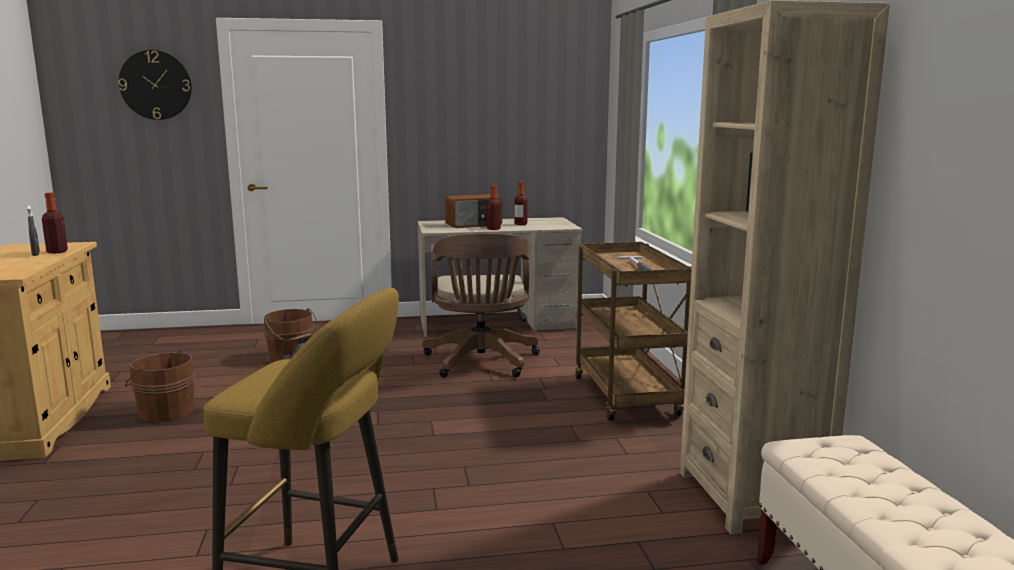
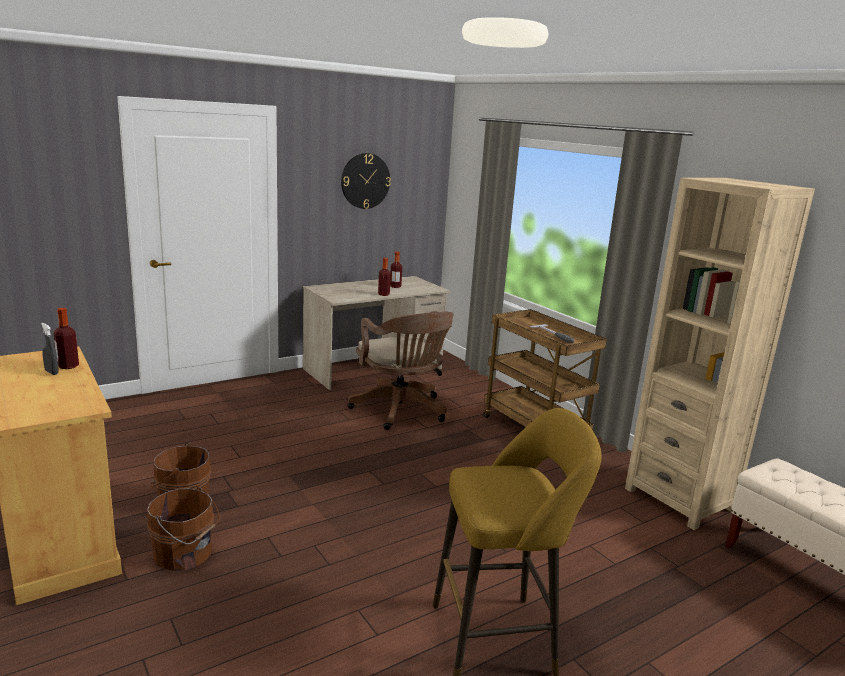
camera: 25 degrees left, 5 degrees up
wall clock [118,50,192,120] -> wall clock moved to [341,153,391,209]
brown bucket [264,308,318,363] -> brown bucket moved to [147,487,220,571]
radio [445,194,502,228] -> none

